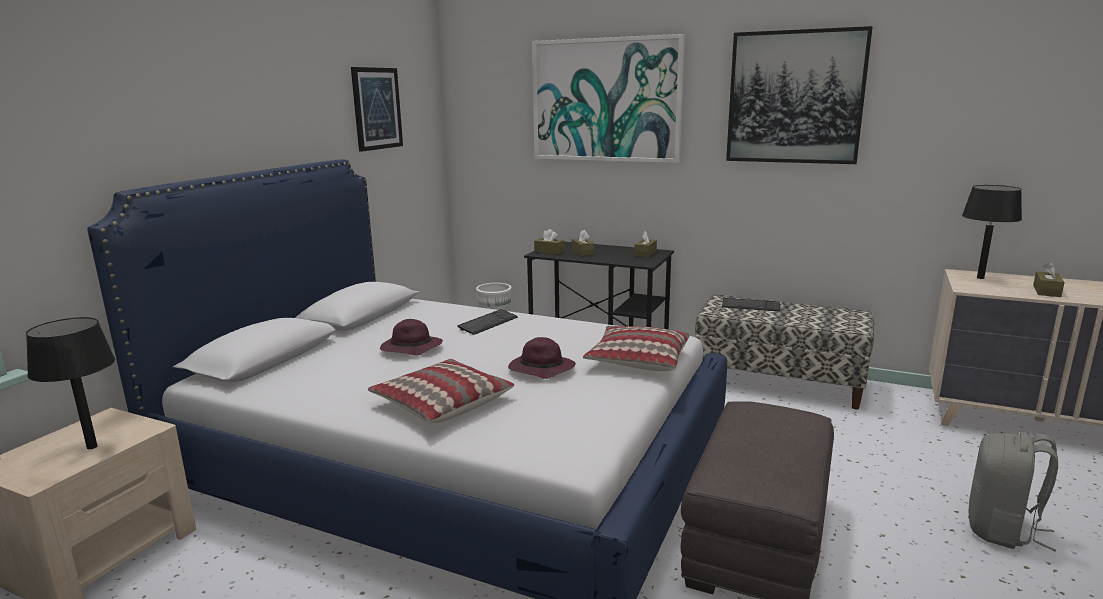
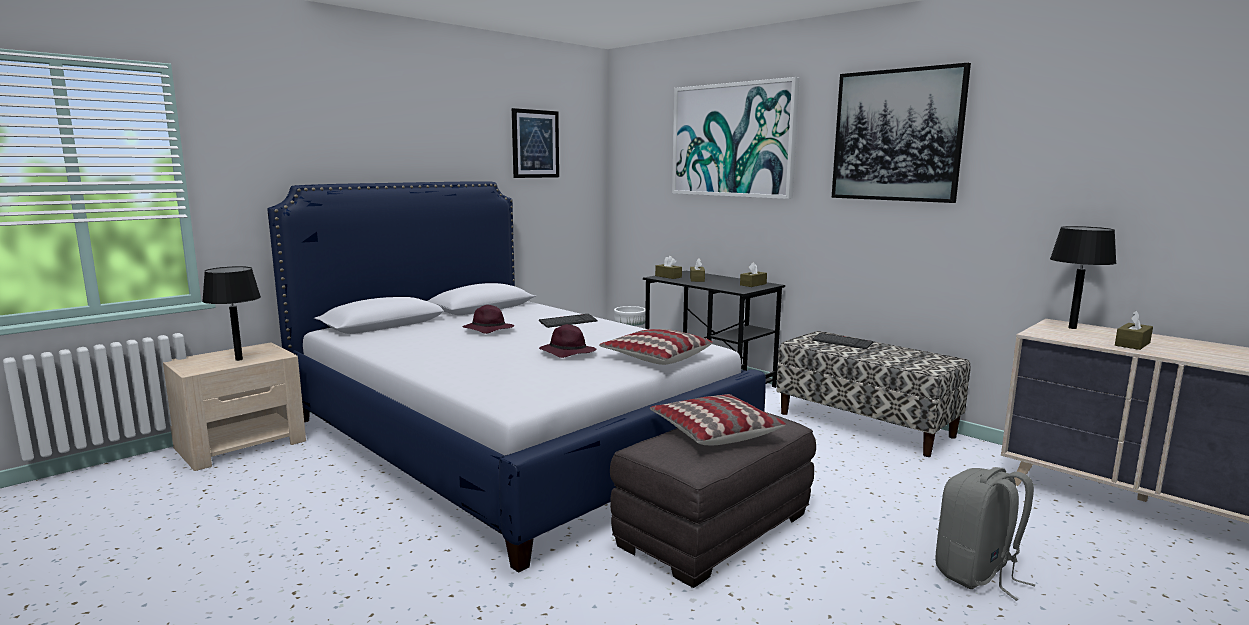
camera: 20 degrees right, 5 degrees down
pillow [368,359,514,423] -> pillow moved to [650,394,786,445]

